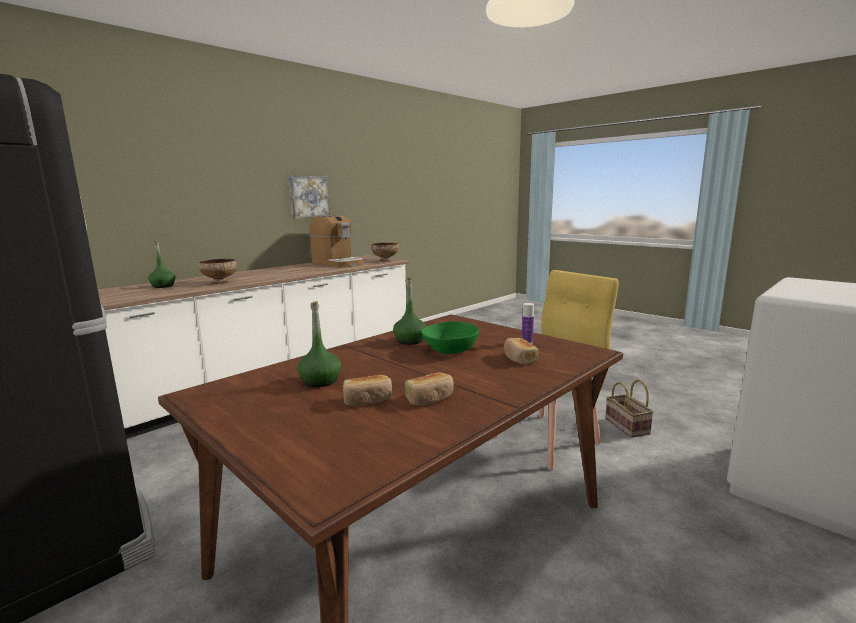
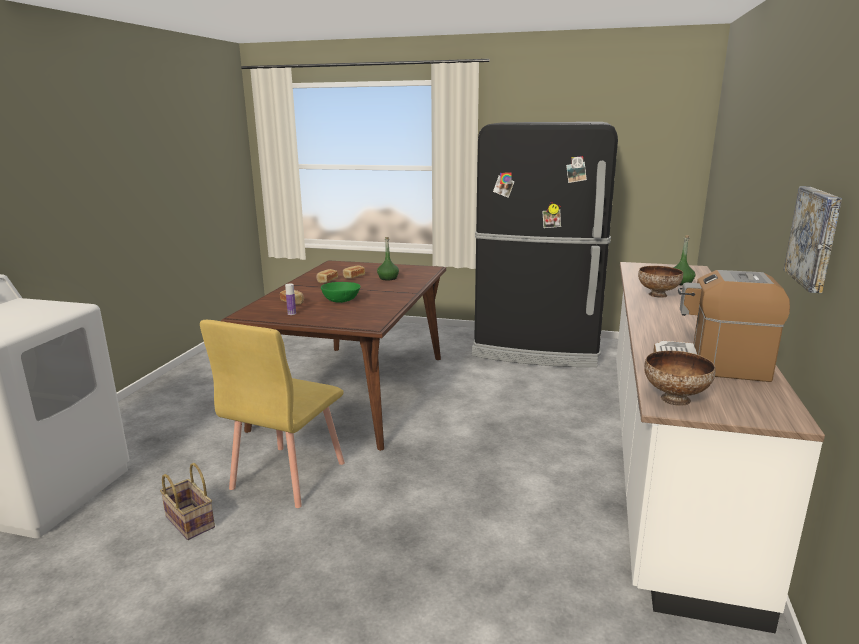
camera: 150 degrees right, 5 degrees up
green bottle [393,277,426,345] -> none

